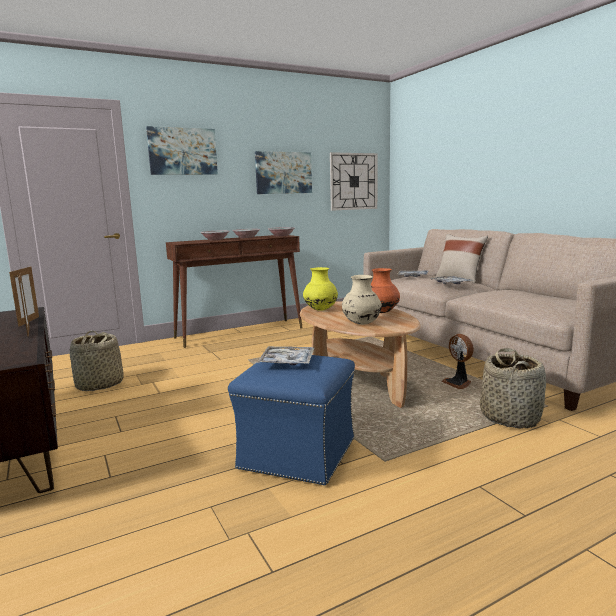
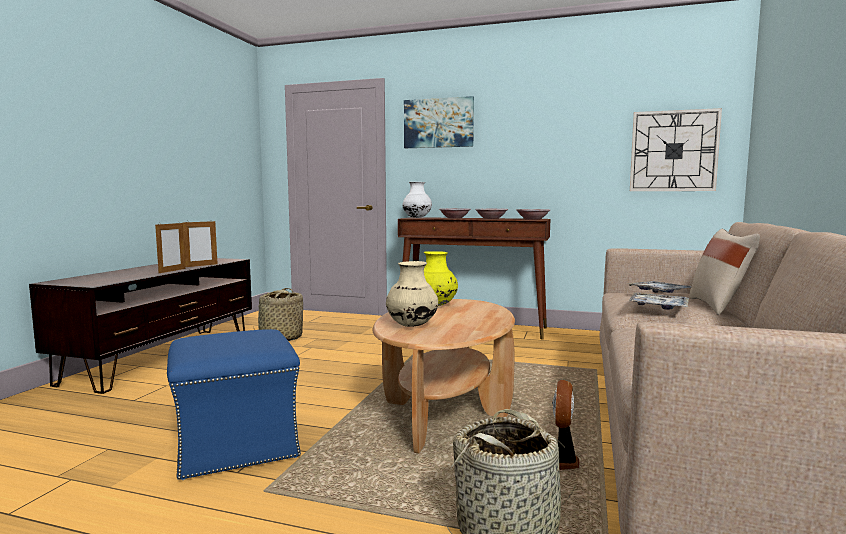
camera: 45 degrees right, 5 degrees down
picture [255,151,312,194] -> none
tray [258,346,314,365] -> none
orange vase [371,268,400,313] -> none
none -> white vase [402,182,432,218]

